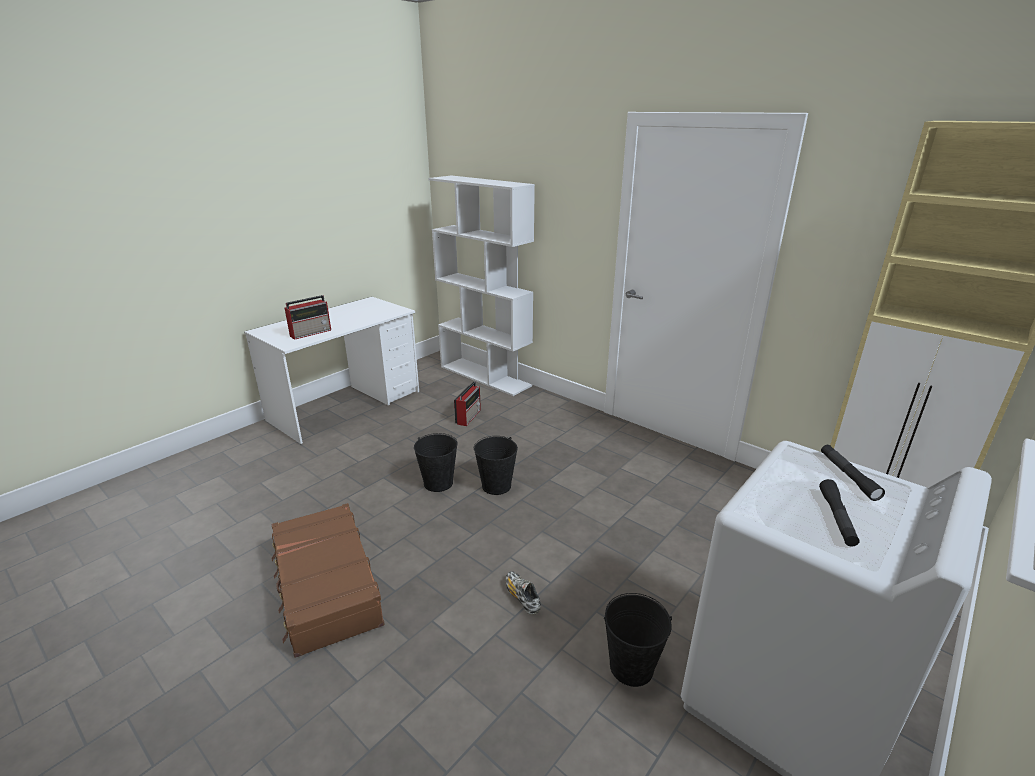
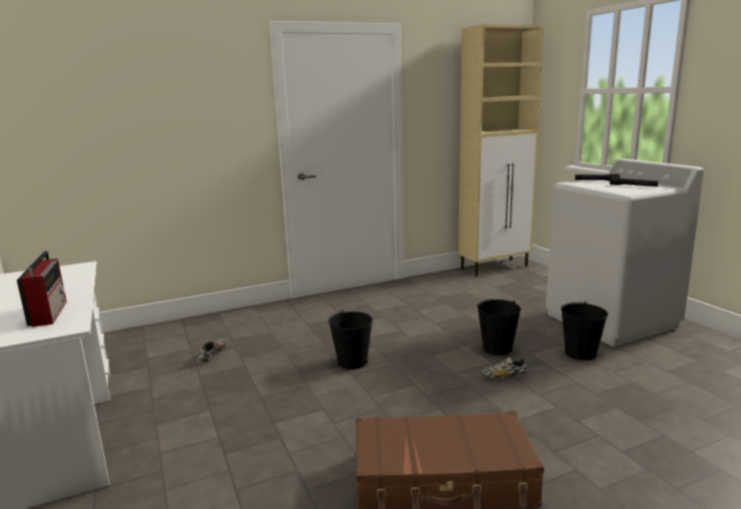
camera: 65 degrees left, 10 degrees down
black bucket [414,433,458,492] -> black bucket moved to [477,299,521,355]
white bookcase [428,175,535,396] -> none
radio [454,381,481,426] -> shoe [198,339,226,363]

